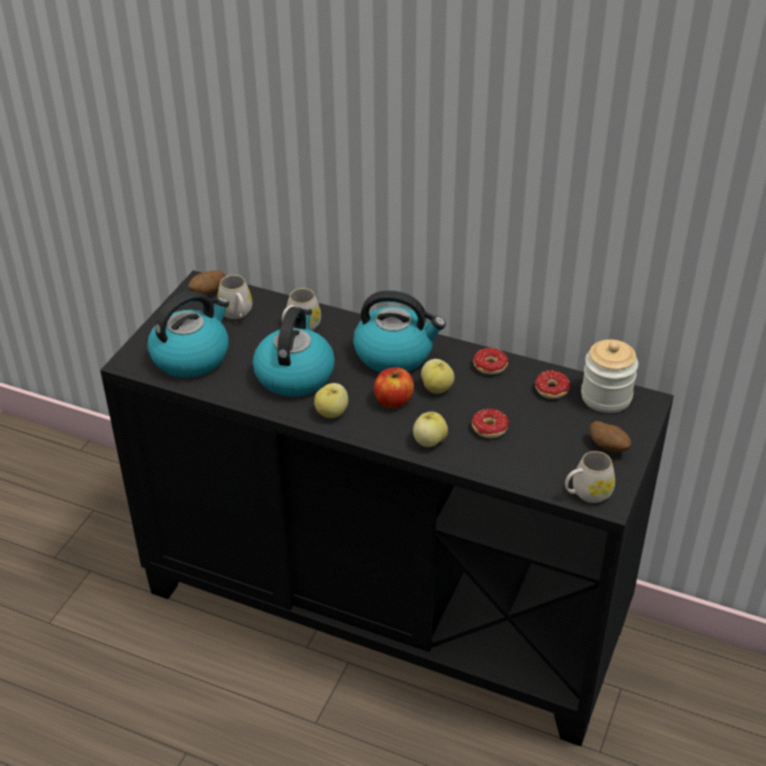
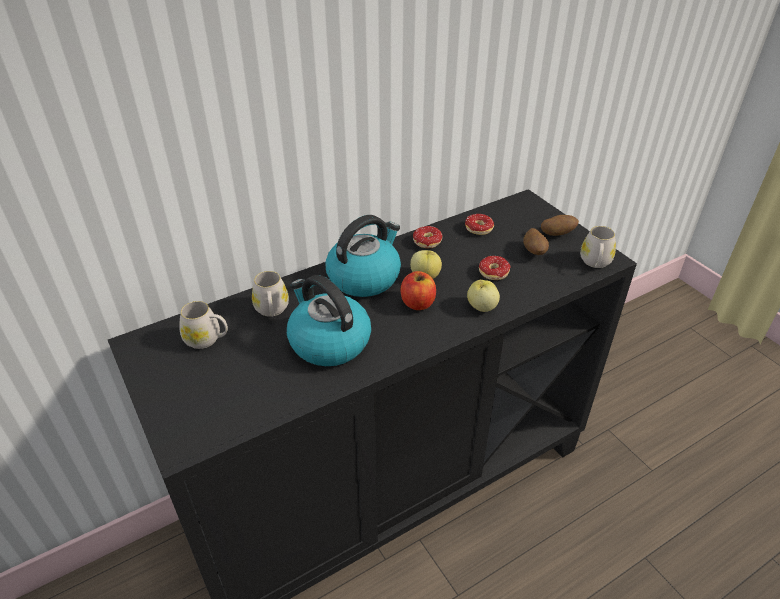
camera: 55 degrees left, 0 degrees up
kettle [148,291,229,378] -> none
potato [188,271,225,295] -> potato moved to [523,228,549,255]
apple [314,383,348,418] -> none
jar [581,339,638,413] -> none

